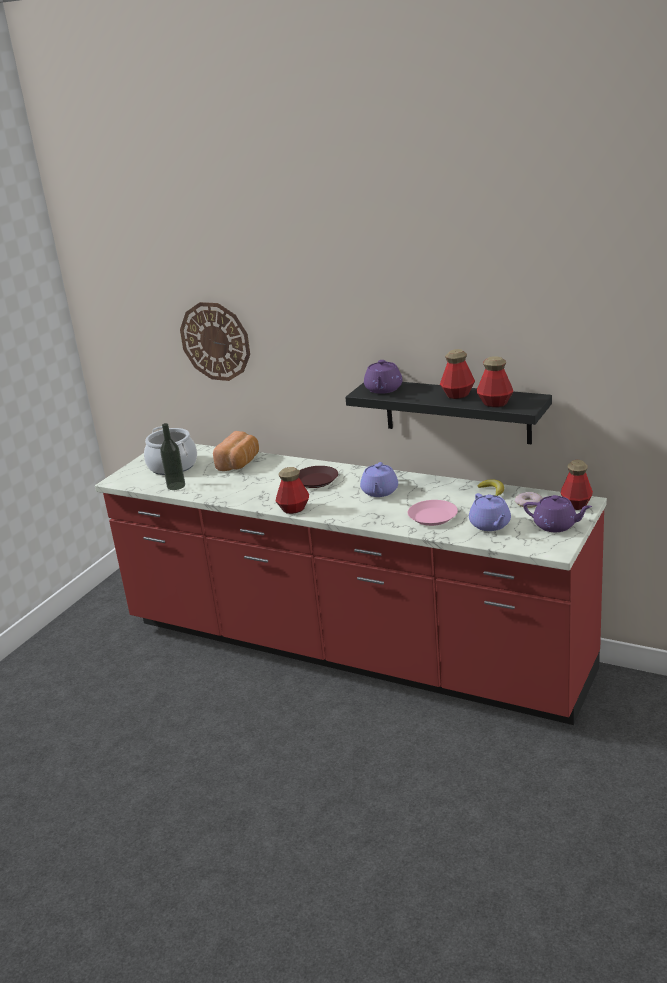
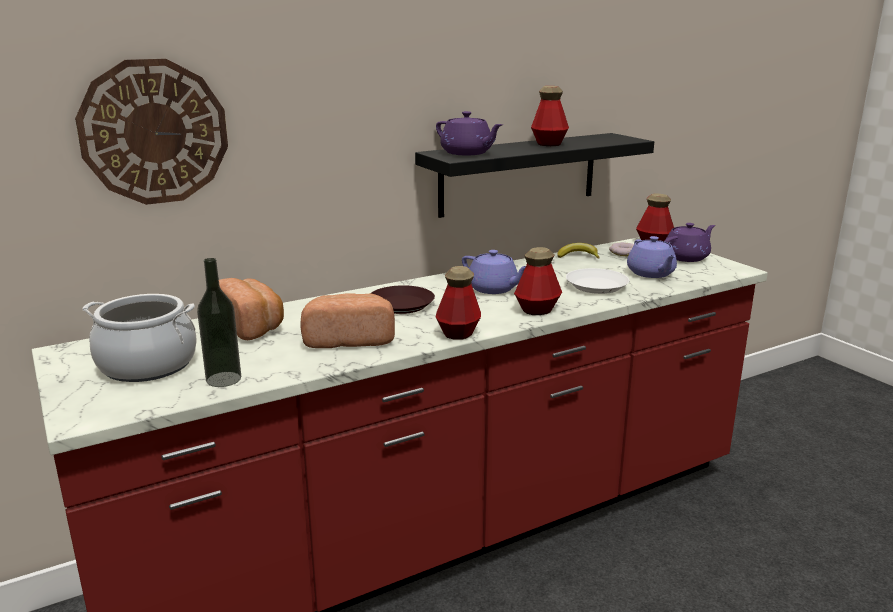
camera: 60 degrees left, 5 degrees down
pink plate [408,500,458,526] -> white plate [566,268,629,294]
purple teapot [469,493,511,531] -> purple teapot turned 60 degrees clockwise [627,236,677,278]
bottle [477,356,513,407] -> bottle moved to [514,247,562,315]
none -> bread [301,293,395,348]

